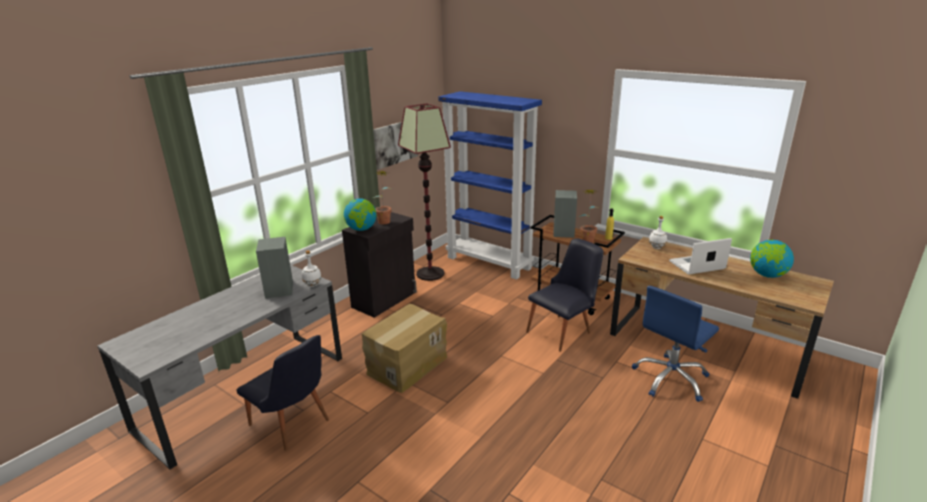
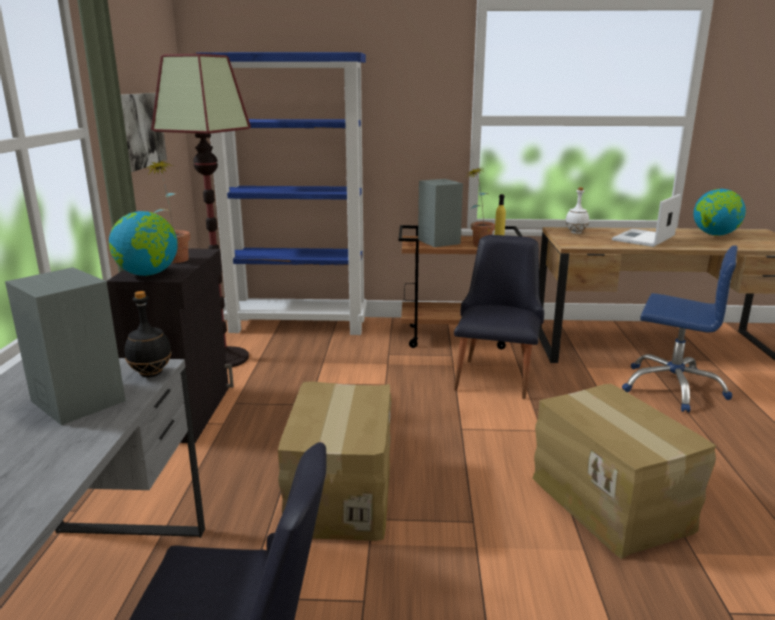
camera: 35 degrees left, 5 degrees down
white bottle [302,250,321,287] -> black bottle [125,291,172,377]
blue office chair [632,286,719,402] -> blue office chair turned 75 degrees counterclockwise [622,245,738,412]
none -> cardboard box [532,384,716,559]

